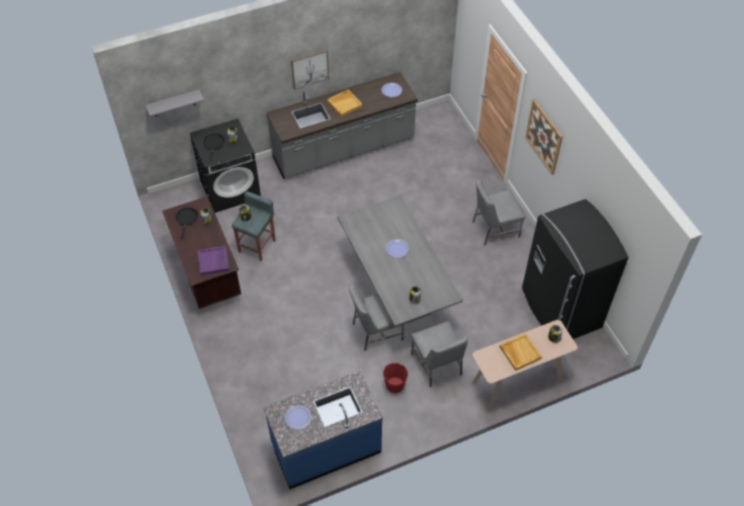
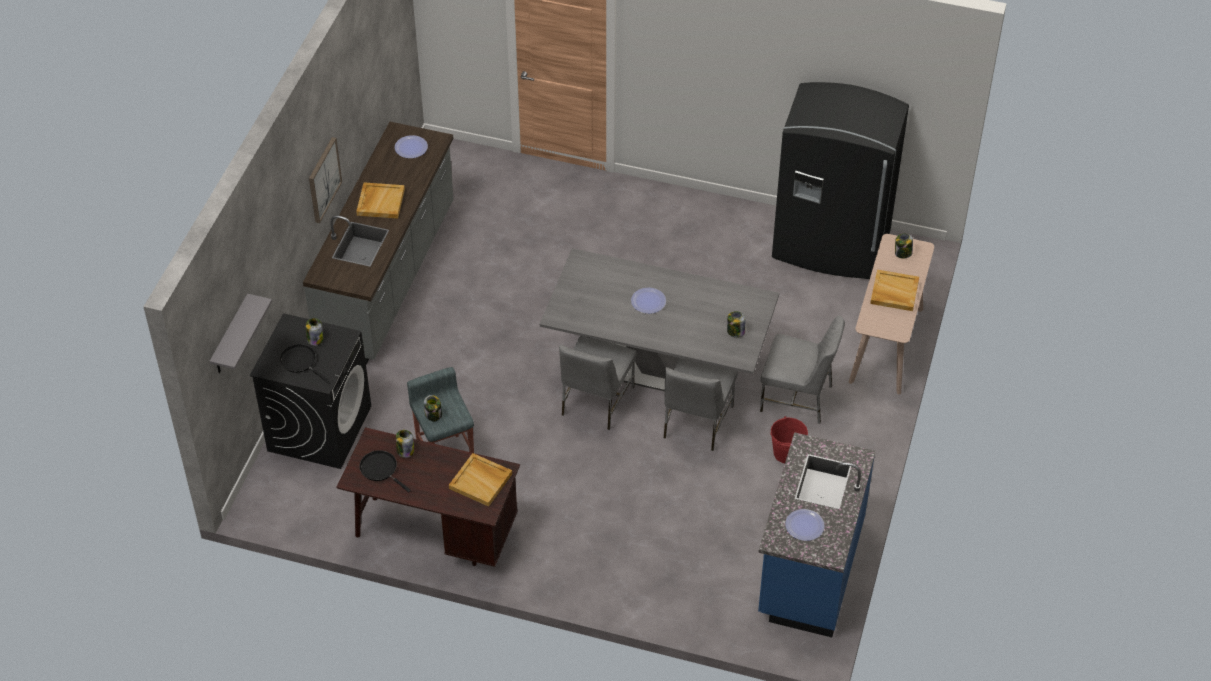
camera: 50 degrees left, 5 degrees down
purple tray [198,246,230,275] -> beige tray [449,453,512,507]
grey chair [473,180,525,245] -> grey chair moved to [559,336,637,430]
picture [525,99,563,175] -> none

